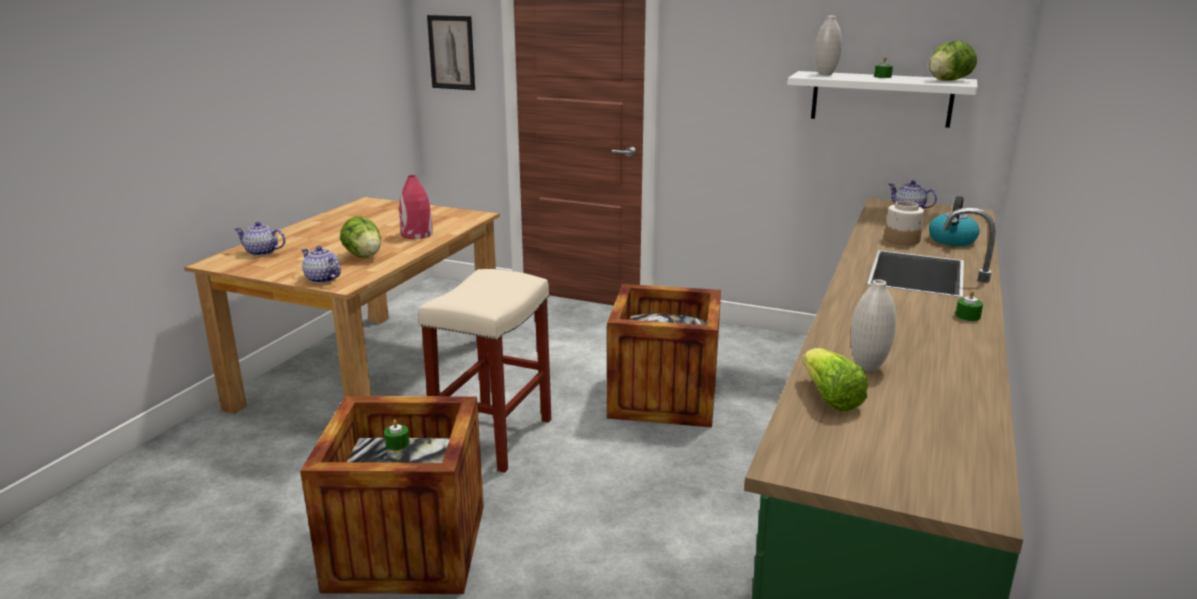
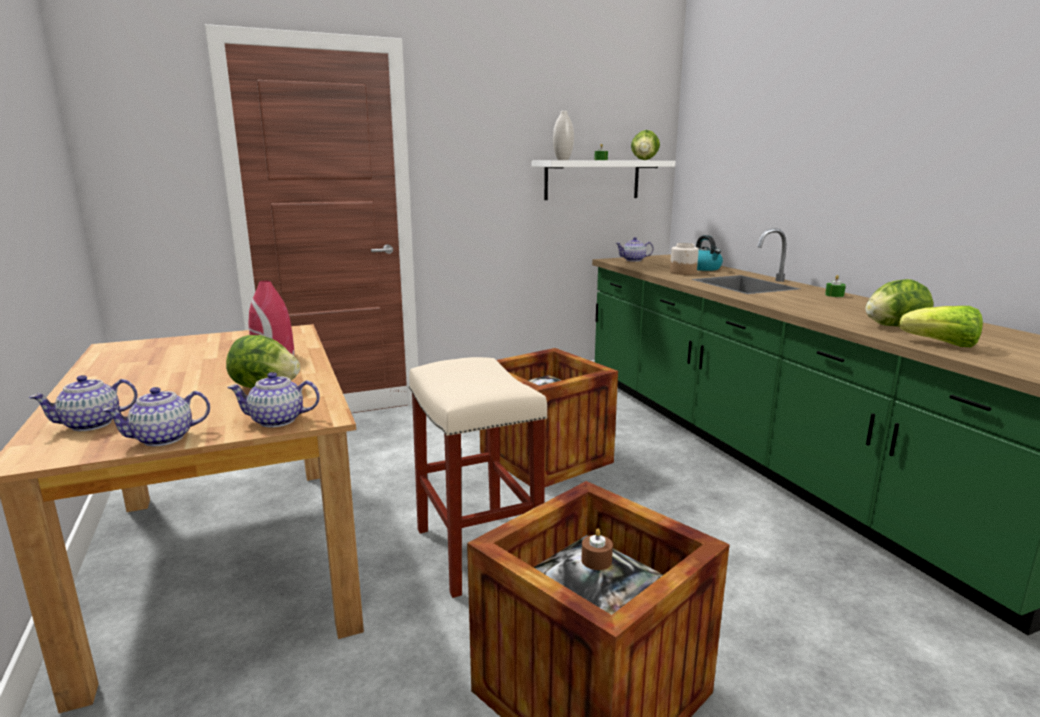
camera: 45 degrees left, 5 degrees down
green candle [384,419,409,450] -> brown candle [581,529,613,570]
picture [427,15,475,90] -> none
white vase [851,279,896,371] -> lettuce [866,279,933,326]
none -> teapot [102,387,210,447]

